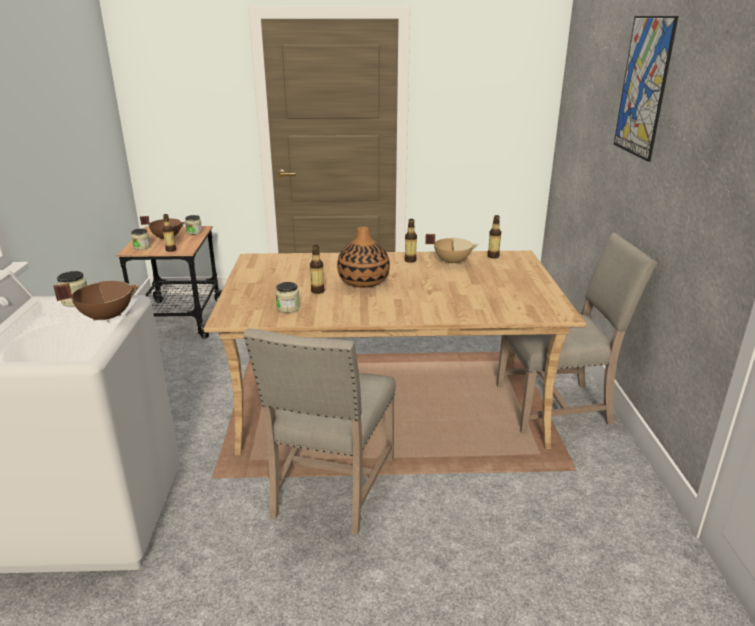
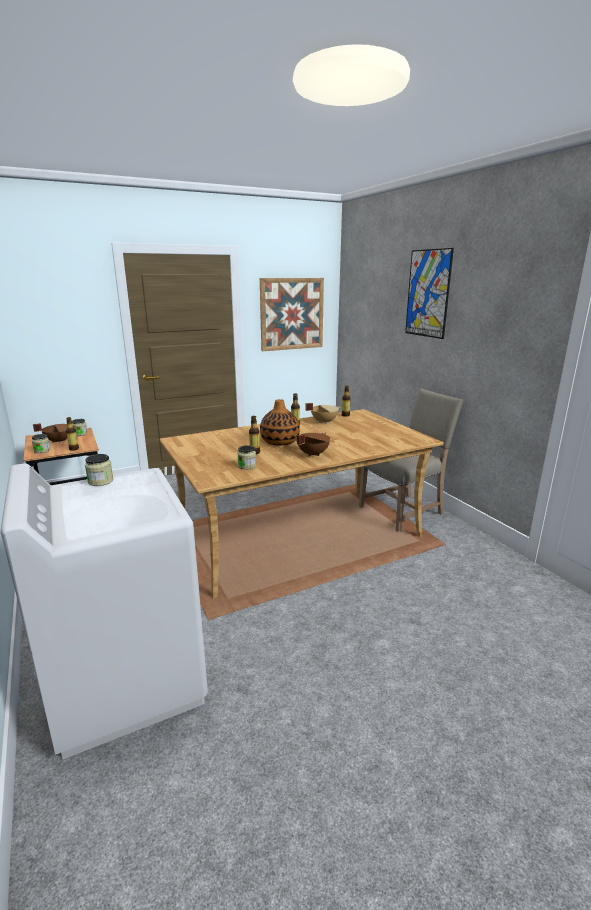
camera: 25 degrees left, 5 degrees down
brown cooking pot [54,281,139,323] -> brown cooking pot moved to [296,433,330,457]
beige chair [243,328,396,535] -> none
none -> picture [260,278,324,351]

